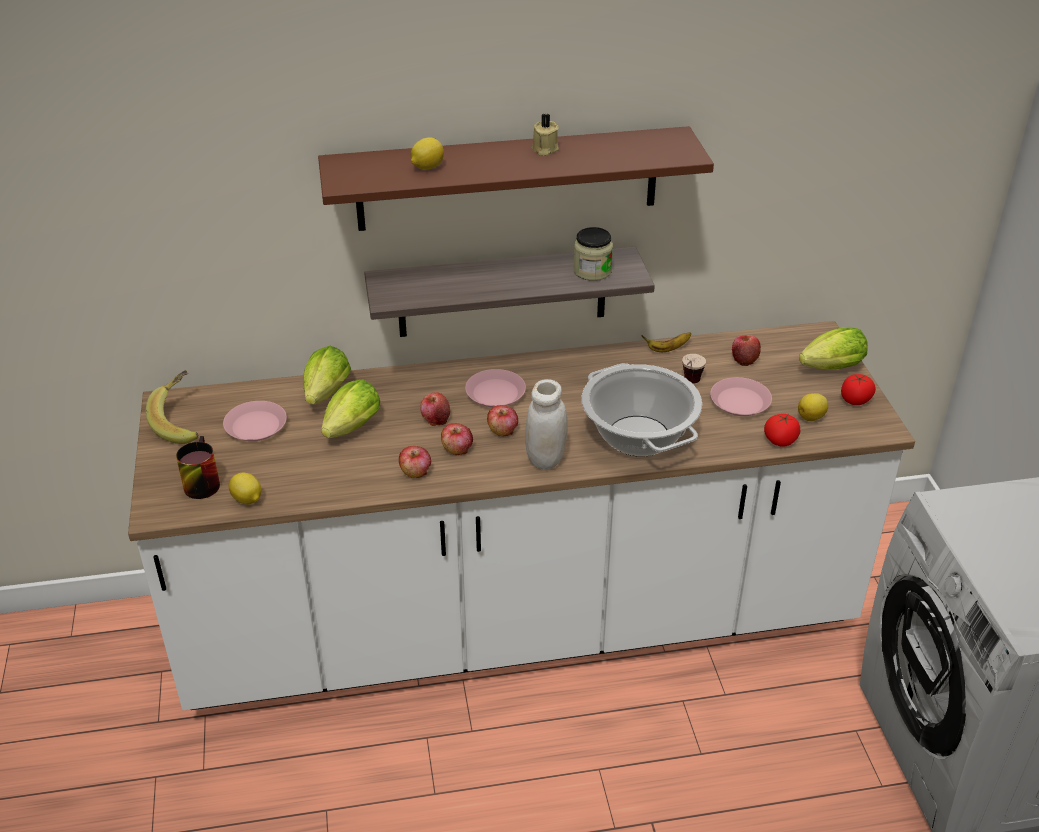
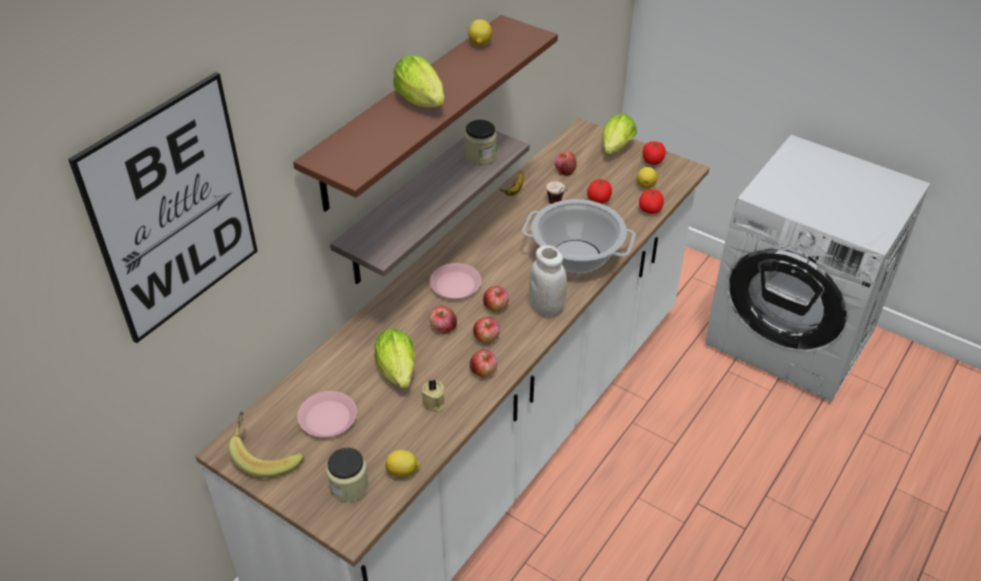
camera: 45 degrees left, 5 degrees up
mug [176,436,220,499] -> jar [326,447,369,502]
lettuce [303,346,351,405] -> lettuce moved to [394,55,444,108]
lemon [411,137,444,170] -> lemon moved to [468,19,492,46]
beige candle [532,113,559,156] -> beige candle moved to [422,380,445,413]
pink plate [710,377,772,416] -> tomato [587,179,612,203]
none -> picture [68,72,258,343]

